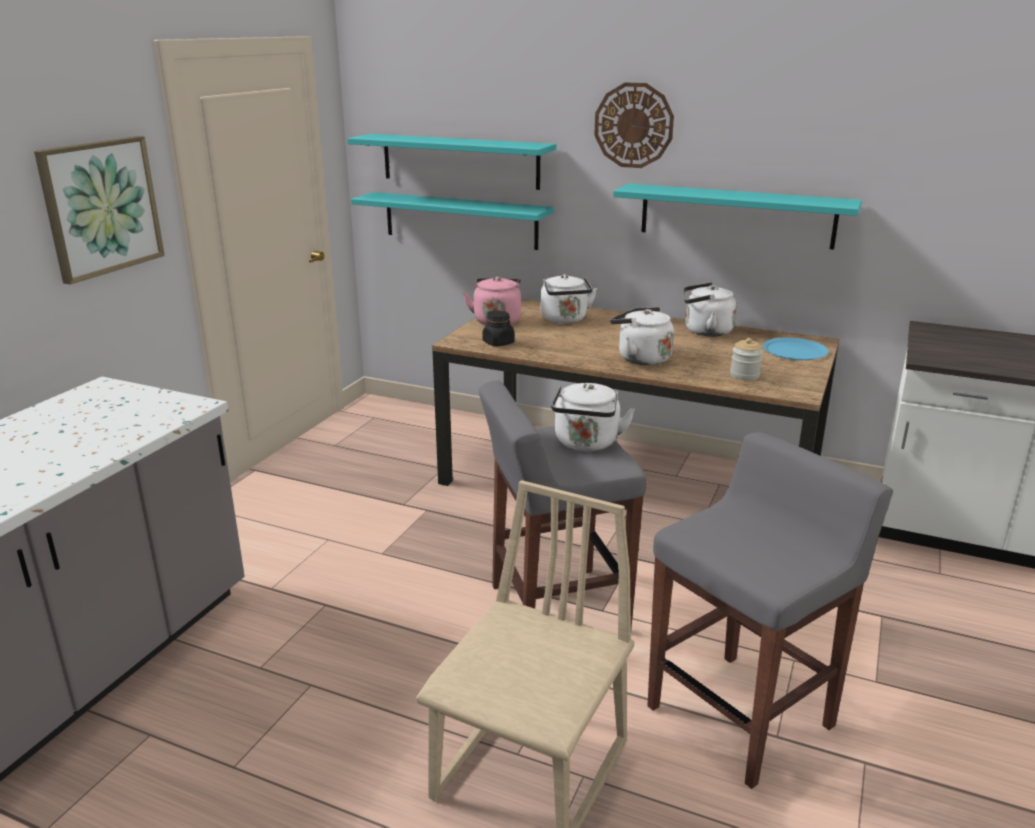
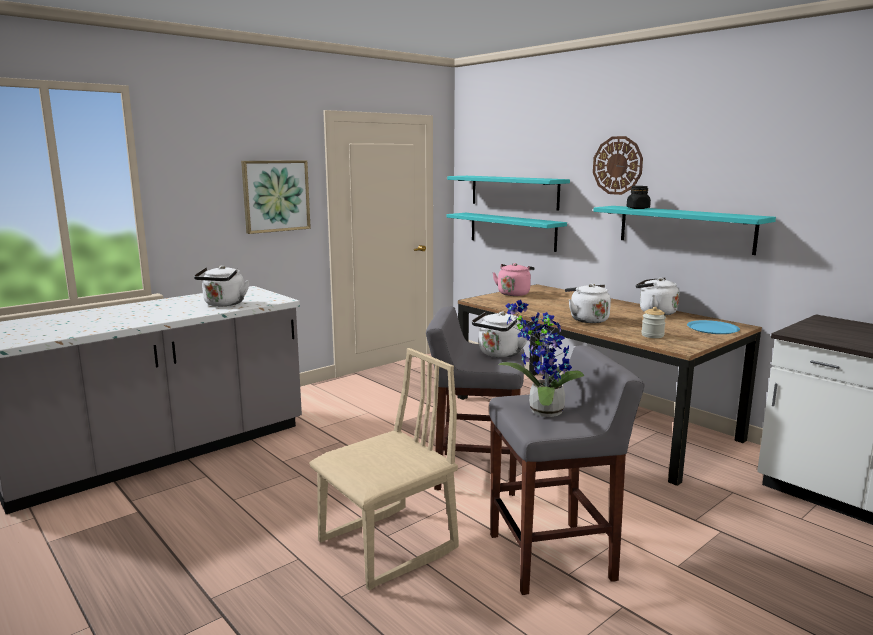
camera: 25 degrees right, 10 degrees down
black jar [482,311,515,346] -> black jar moved to [627,186,651,209]
white kettle [540,274,597,324] -> white kettle moved to [194,265,250,306]
none -> potted plant [498,300,584,417]

